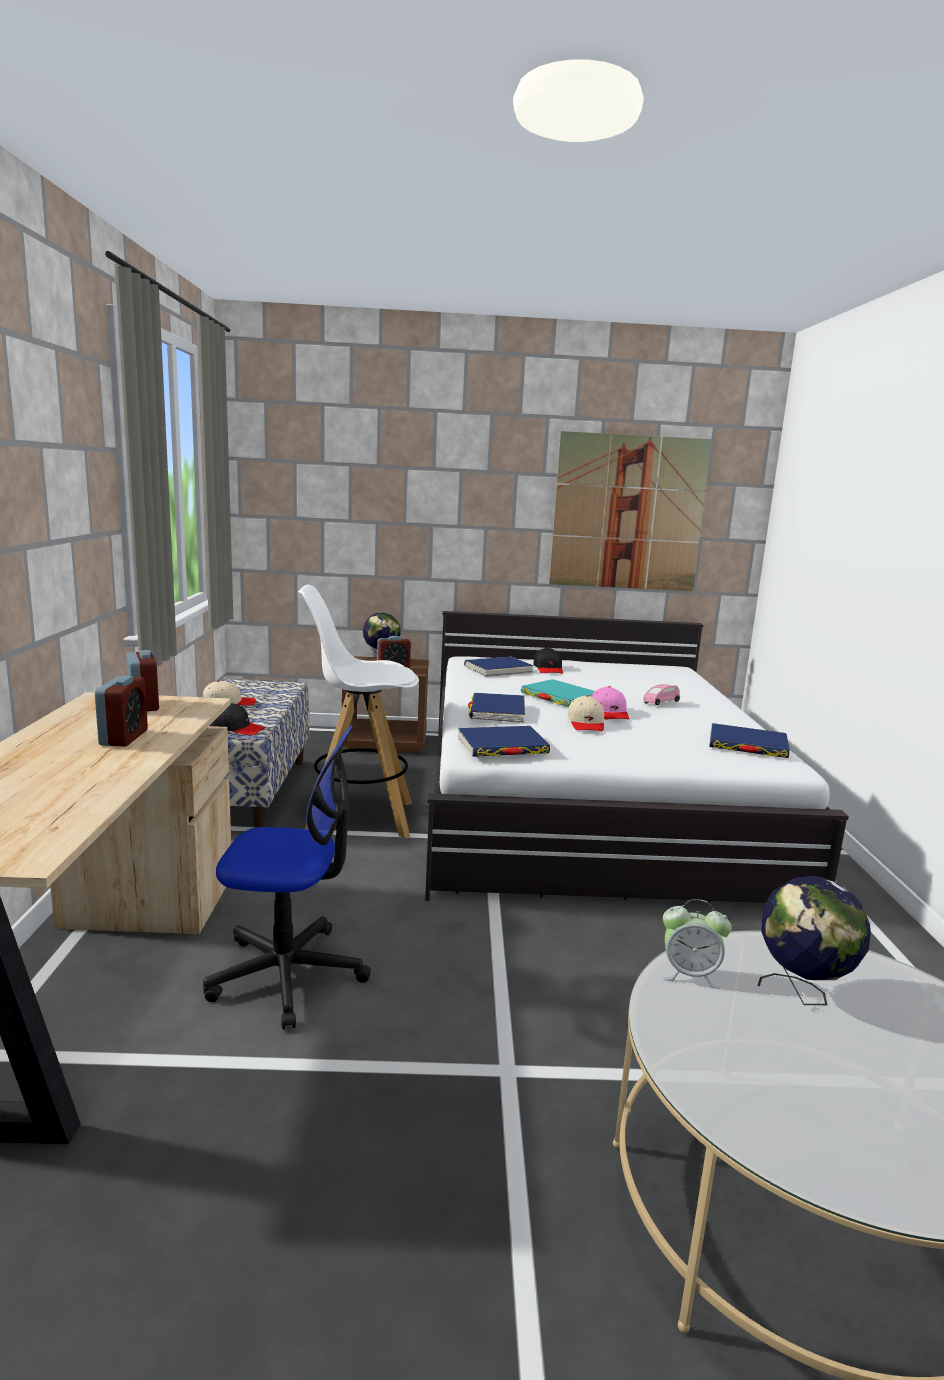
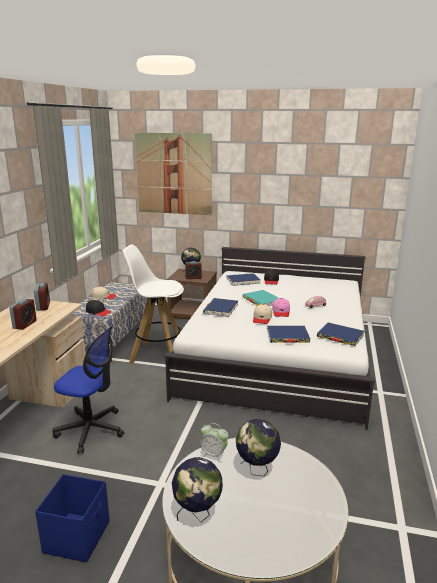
camera: 15 degrees right, 5 degrees up
blue book [458,726,550,757] -> blue book moved to [267,326,310,343]
picture [549,431,712,591] -> picture moved to [135,133,212,215]
none -> blue storage box [35,474,110,563]
none -> globe [172,457,223,522]

